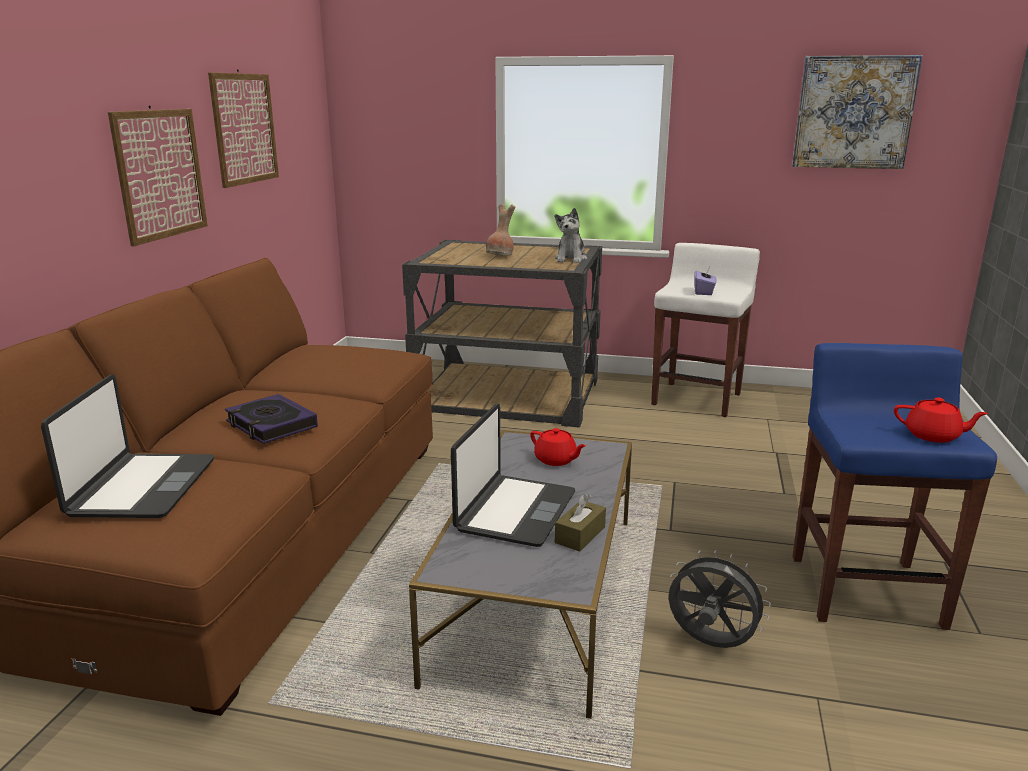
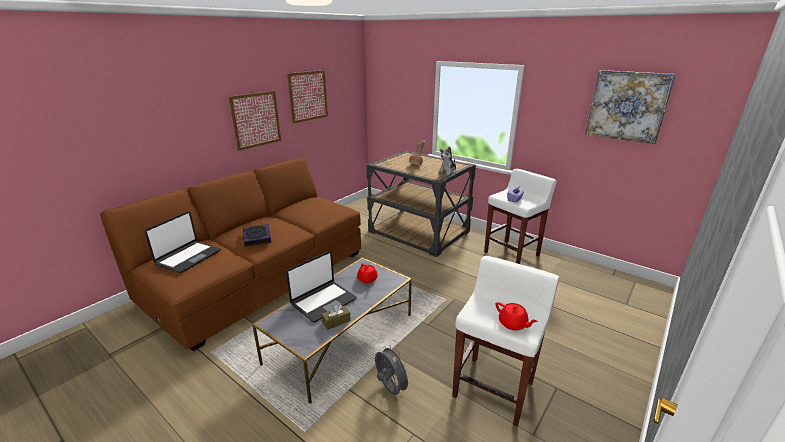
camera: 25 degrees right, 5 degrees up
blue stool [792,343,997,630] -> white stool [452,256,559,426]

